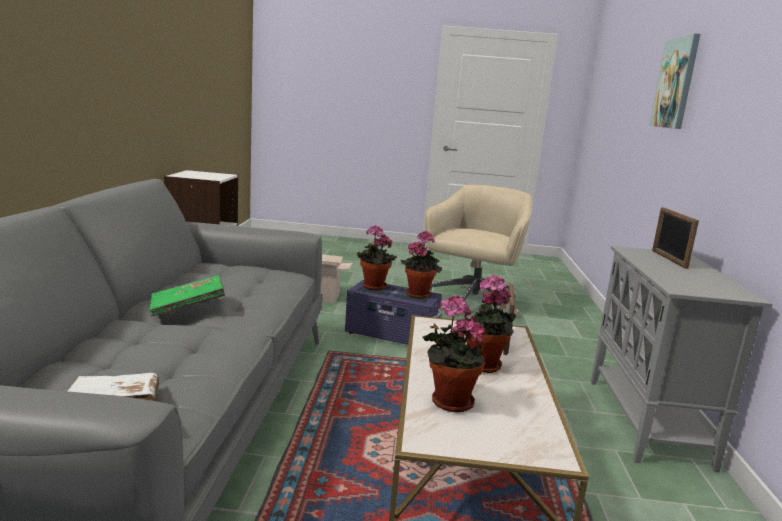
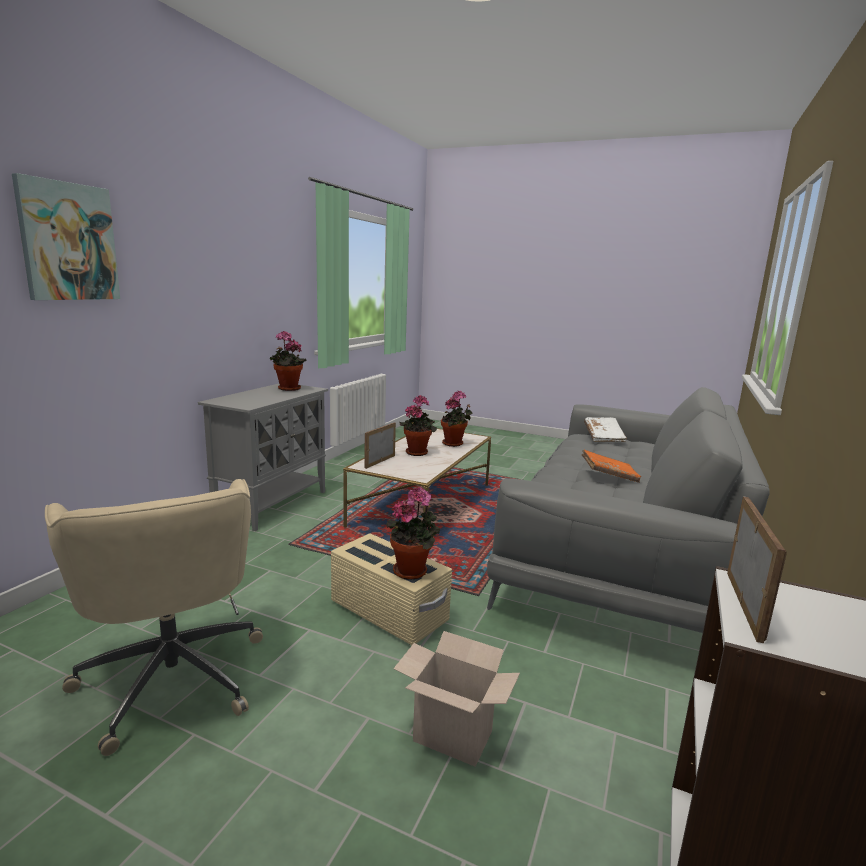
camera: 160 degrees left, 0 degrees up
green book [149,275,225,317] -> orange book [582,449,641,483]
purple storage box [345,280,442,345] -> beige storage box [331,533,452,645]
potted plant [401,230,442,299] -> potted plant moved to [270,331,307,391]
beige office chair [425,185,532,317] -> beige office chair turned 75 degrees counterclockwise [45,479,263,756]
picture frame [652,207,699,269] -> picture frame moved to [727,496,787,643]

